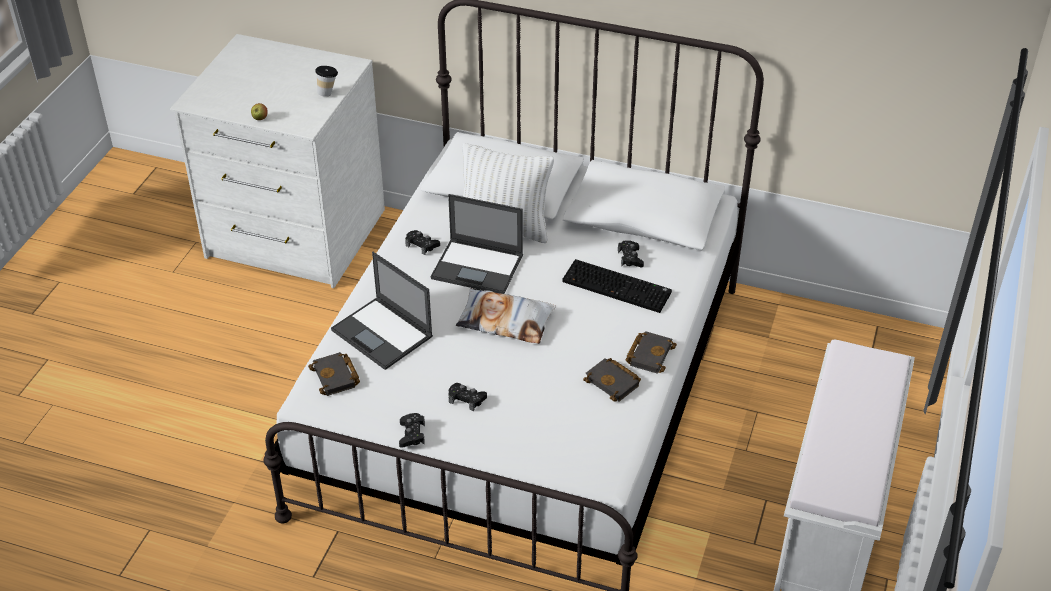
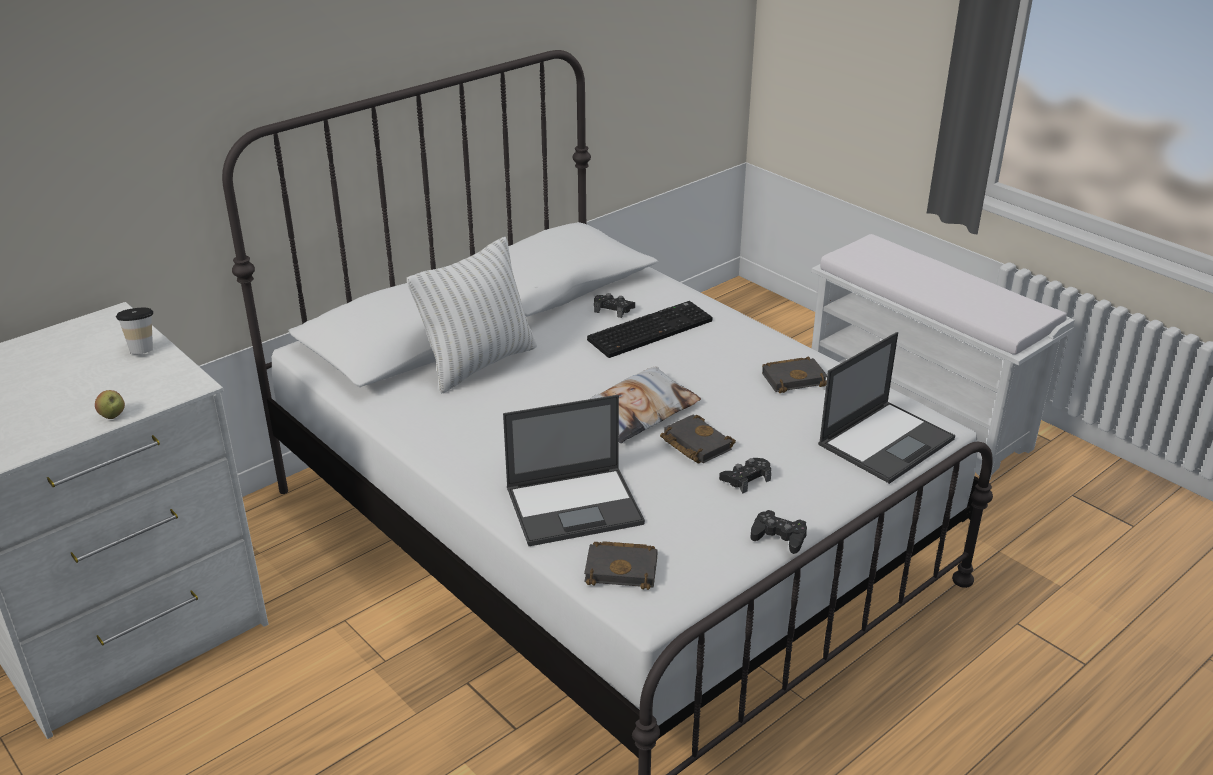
camera: 60 degrees left, 10 degrees down
black game controller [405,230,440,255] -> none
laptop [430,194,523,294] -> laptop moved to [818,332,955,484]
black book [625,331,677,374] -> black book moved to [660,415,736,463]

